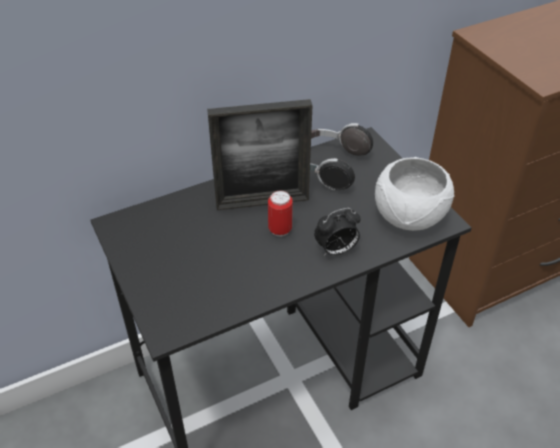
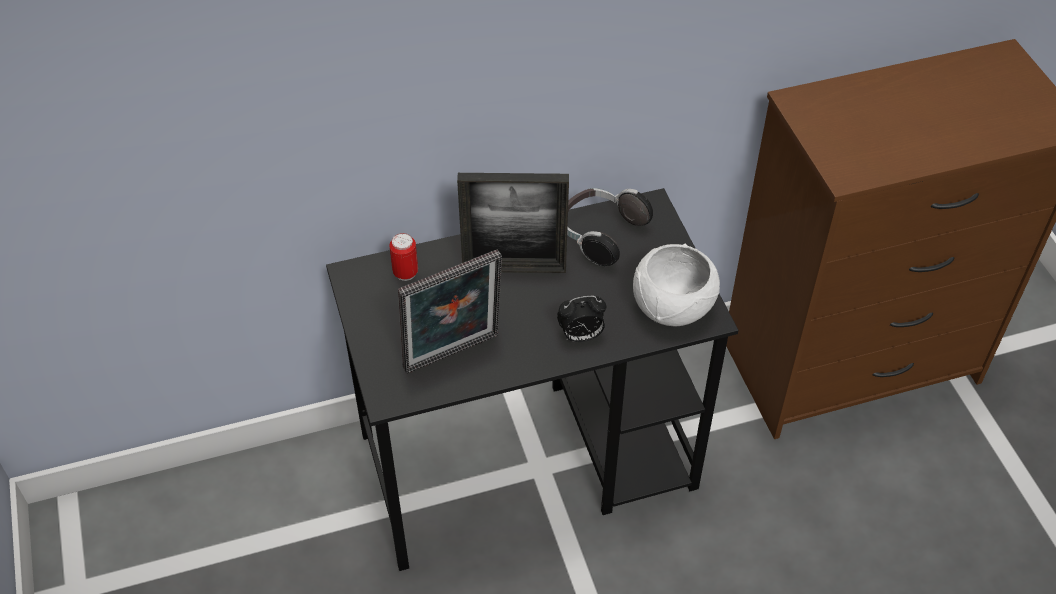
camera: 10 degrees right, 5 degrees up
can [268,191,293,237] -> can moved to [390,233,418,281]
none -> picture frame [398,249,502,374]

